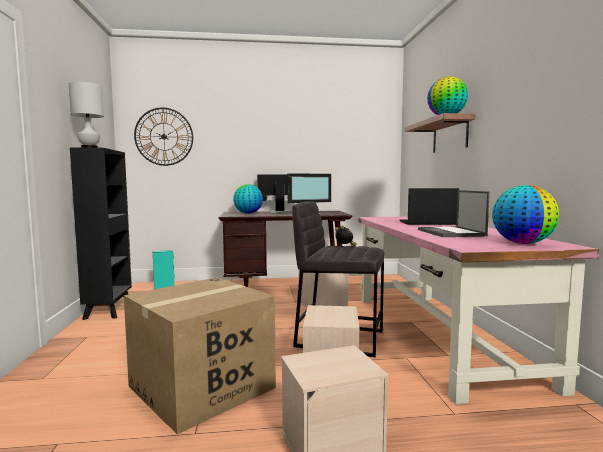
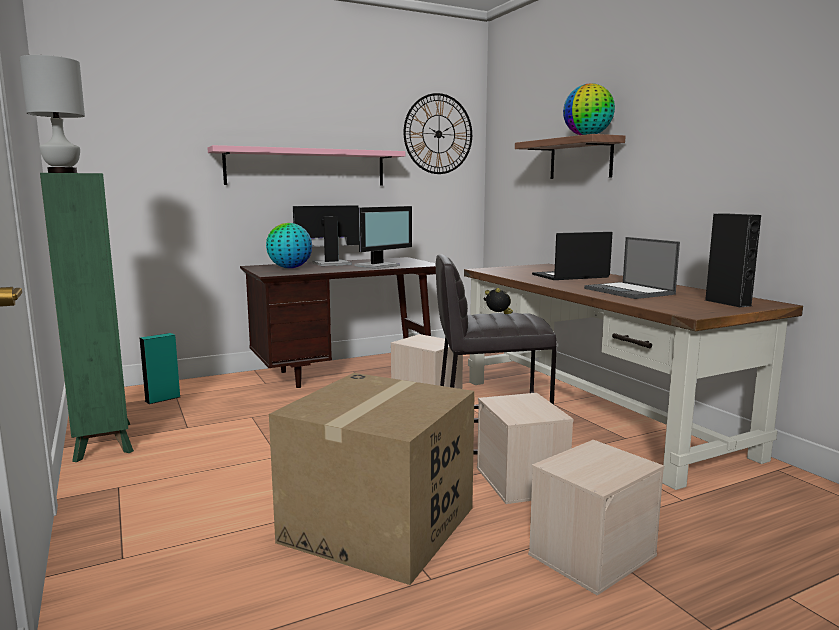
camera: 20 degrees left, 5 degrees up
black bookcase [70,147,132,320] -> green bookcase [40,173,134,462]
wall clock [134,107,193,166] -> wall clock moved to [403,93,472,174]
pink desk [359,216,599,404] -> brown desk [464,264,803,490]
globe [492,185,560,244] -> black speaker [705,213,761,307]
none -> pink shelf [208,145,405,185]

